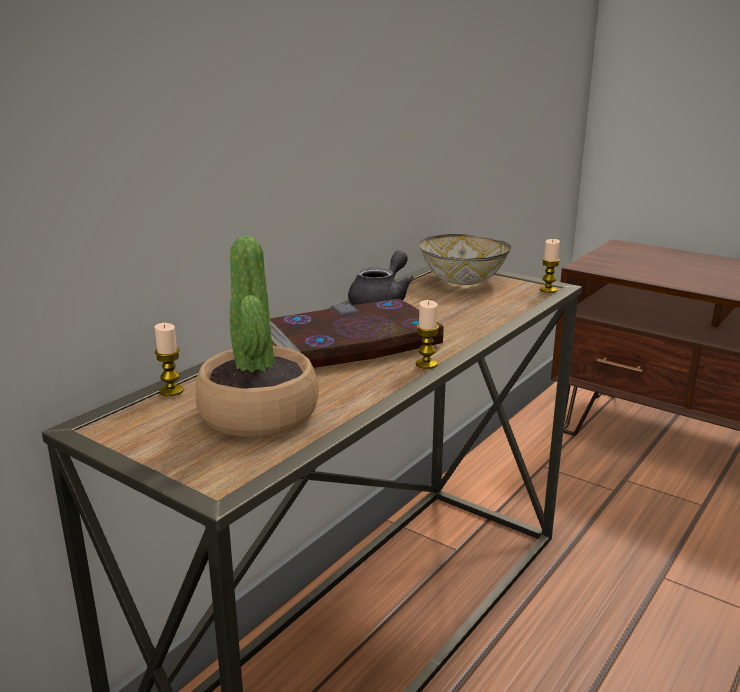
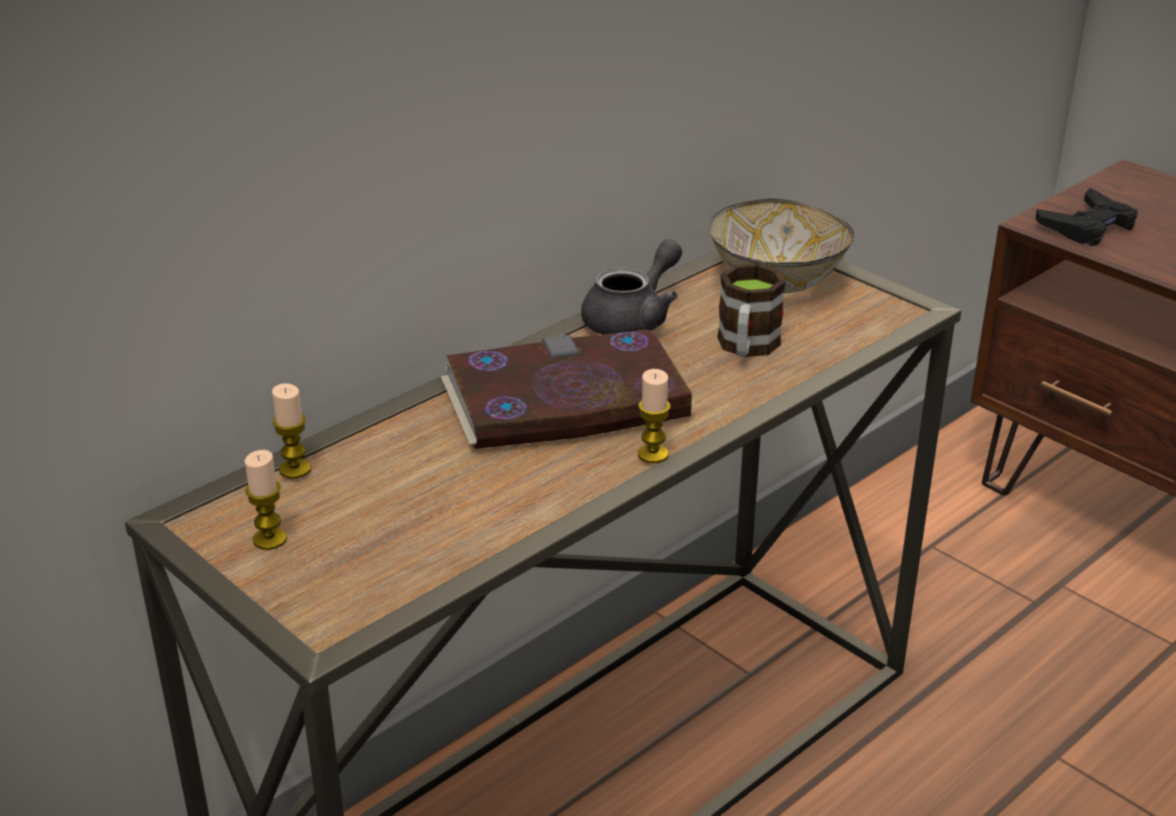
camera: 10 degrees right, 10 degrees up
potted plant [196,236,319,437] -> none
candle [540,239,560,293] -> candle moved to [245,450,287,550]
none -> mug [717,263,786,357]
none -> black game controller [1035,188,1138,246]

